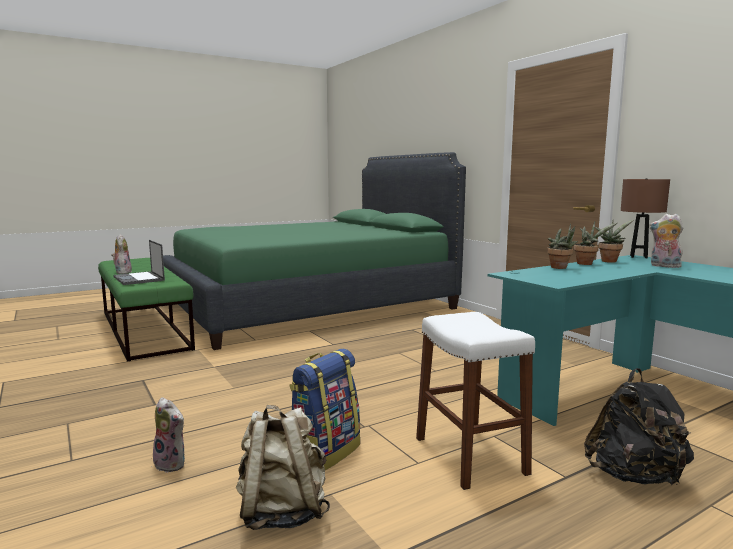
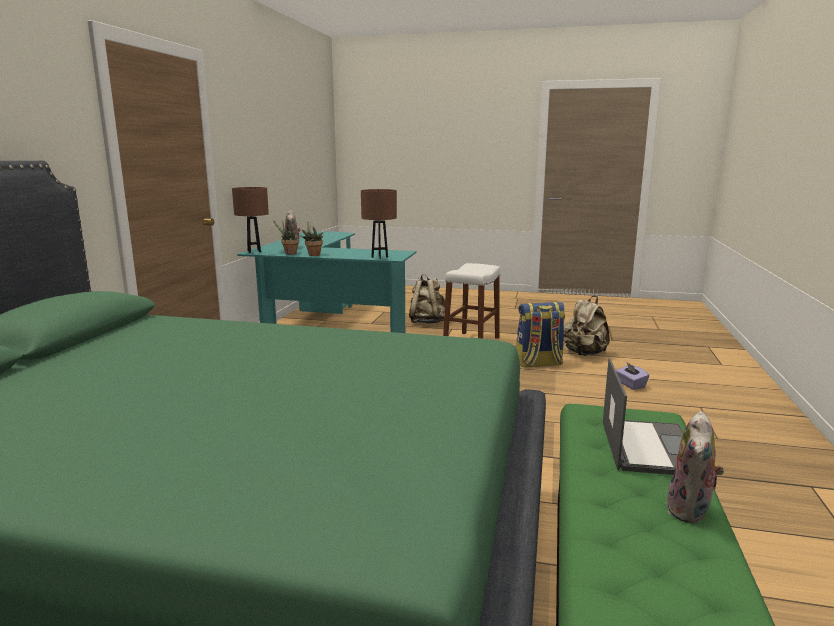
camera: 135 degrees left, 5 degrees up
plush toy [150,397,185,473] -> purple tissue box [616,363,649,390]
potted plant [547,224,578,269] -> none
black backpack [584,368,694,485] -> beige backpack [409,274,445,324]
none -> brown table lamp [361,189,397,259]

